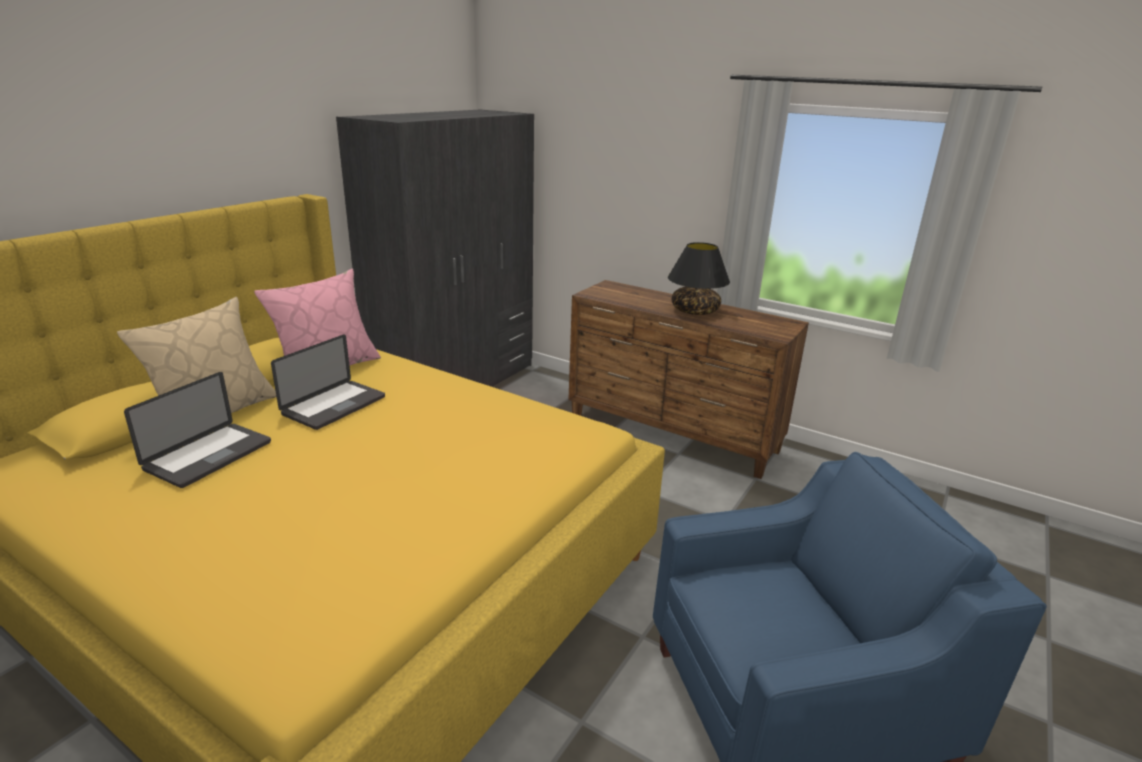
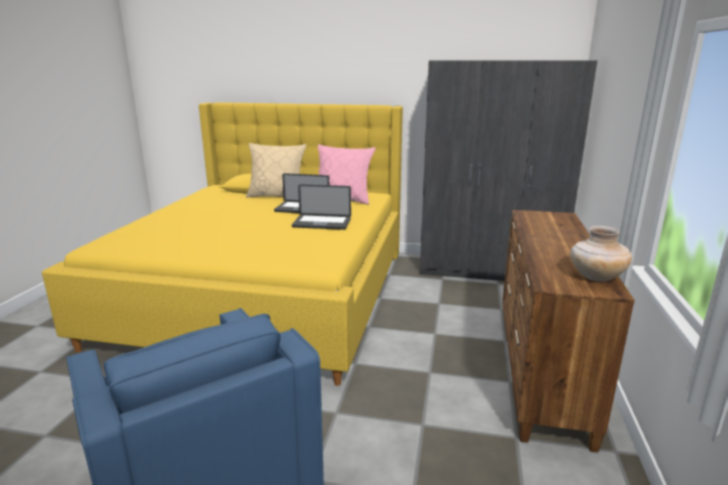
camera: 70 degrees right, 5 degrees down
laptop [124,372,271,488] -> laptop moved to [292,184,351,230]
black table lamp [668,242,730,315] -> none
none -> beige vase [570,226,632,281]

